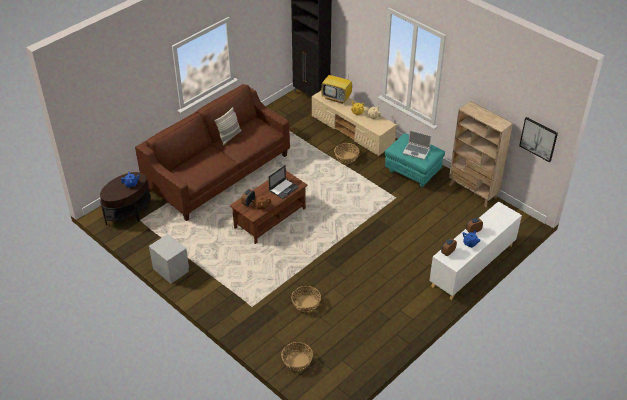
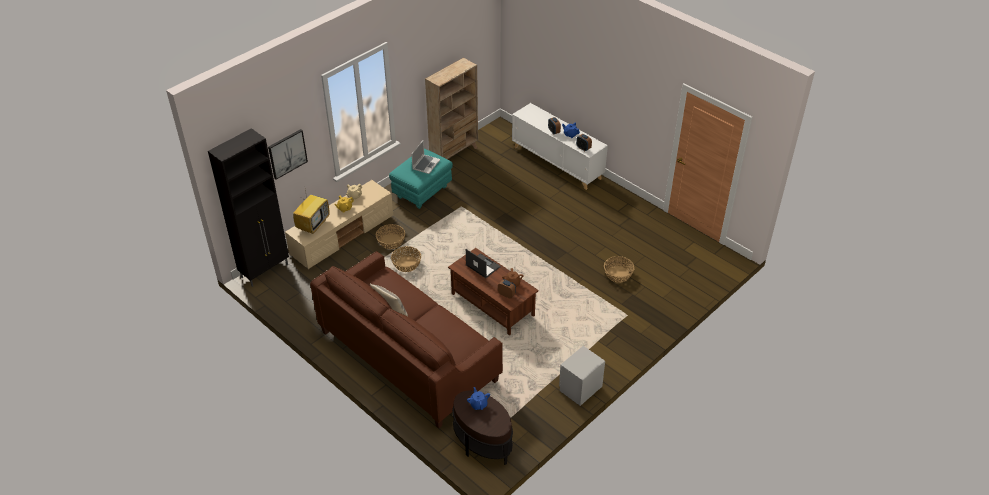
camera: 90 degrees left, 0 degrees up
basket [281,342,313,371] -> basket moved to [391,246,421,272]
picture [519,117,558,162] -> picture moved to [268,129,308,180]

